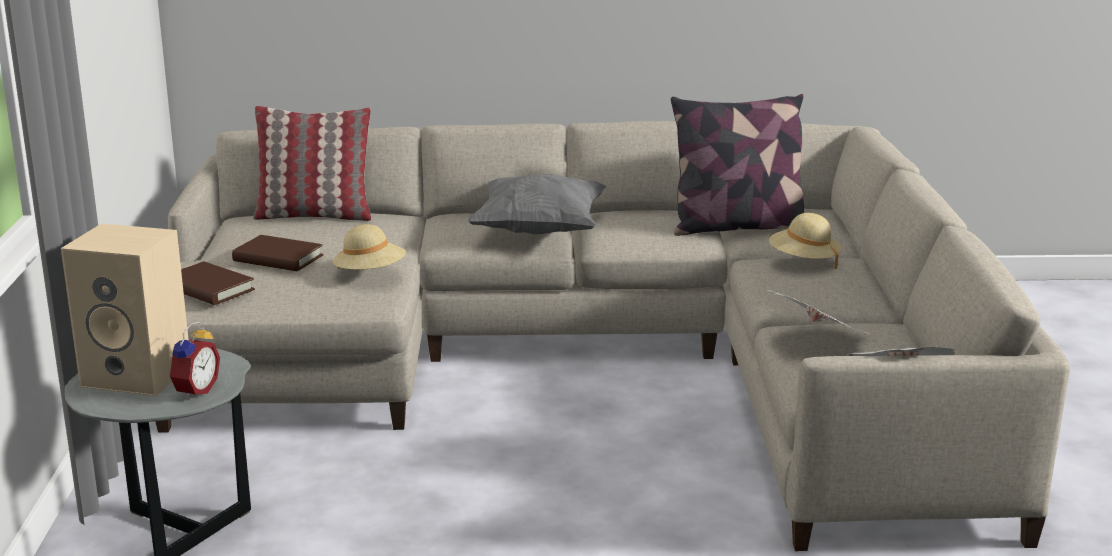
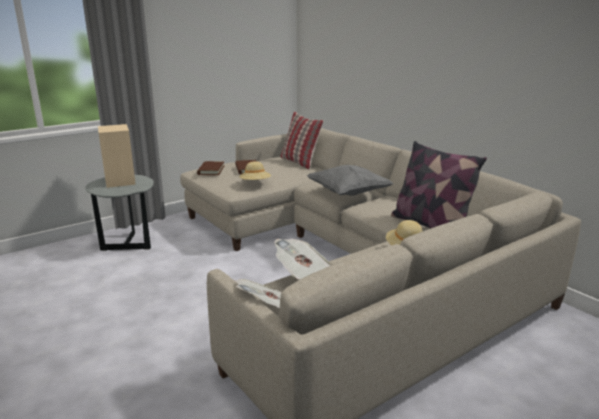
camera: 55 degrees right, 0 degrees up
alarm clock [170,322,220,400] -> none

